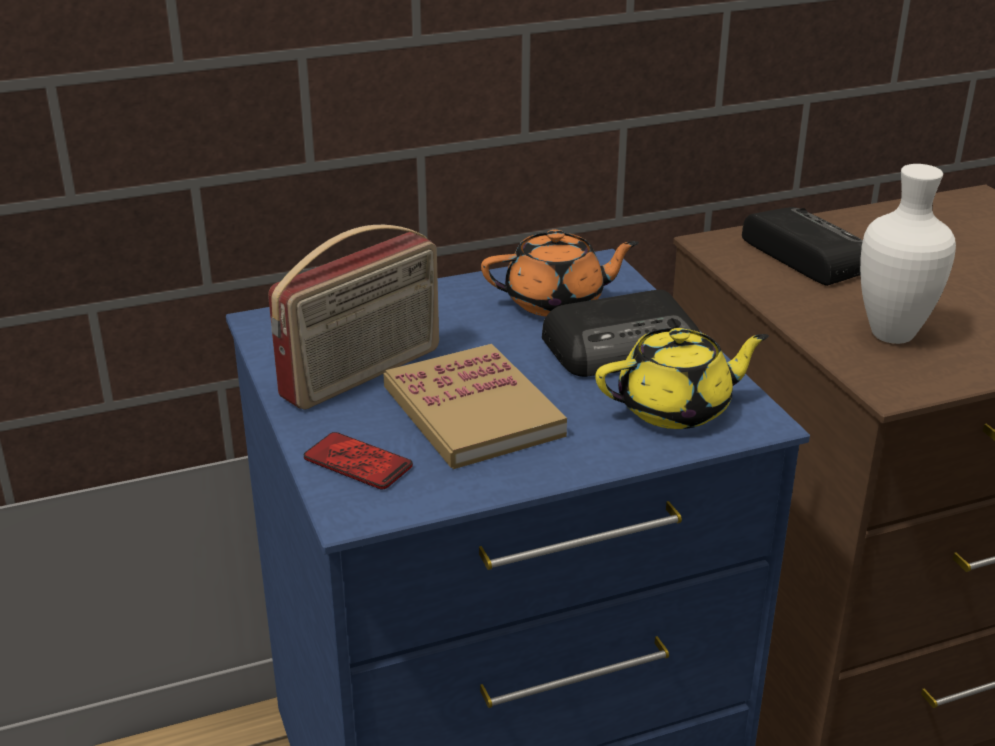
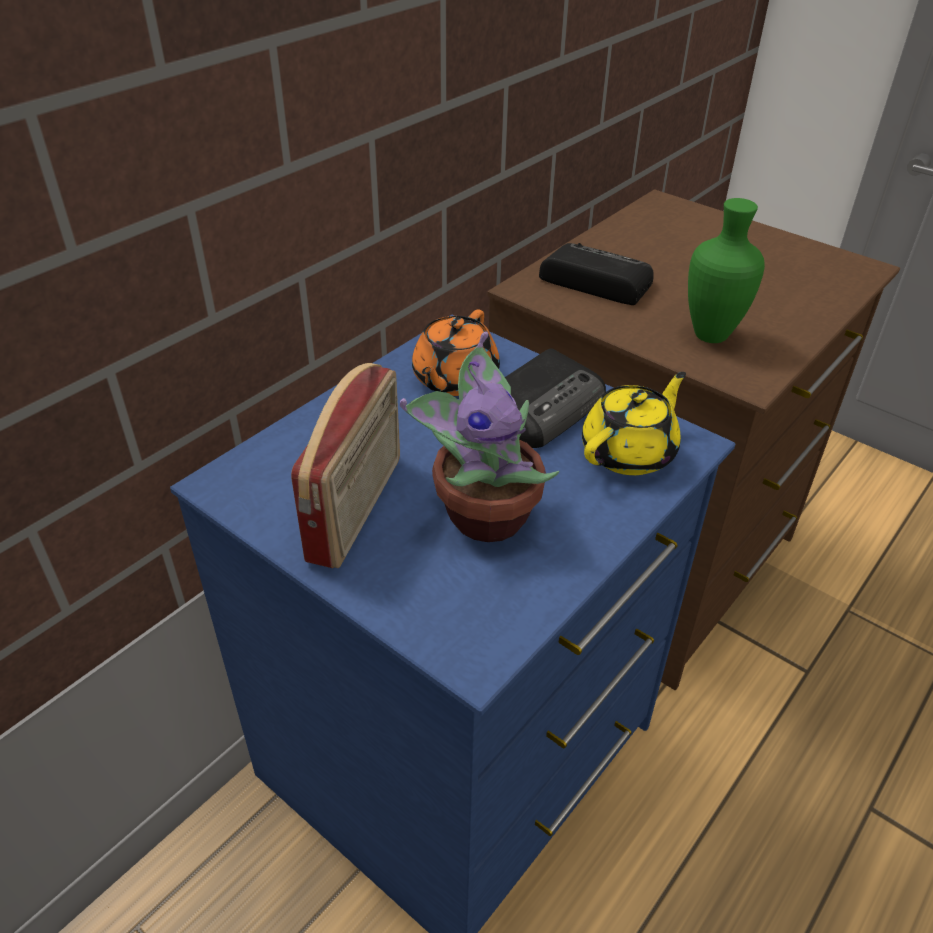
camera: 30 degrees left, 10 degrees up
phone [304,432,413,489] -> none
book [383,344,567,469] -> potted plant [400,332,559,542]
orange teapot [481,230,639,316] -> orange teapot turned 150 degrees clockwise [412,310,500,396]
white vase [860,164,956,344] -> green vase [688,198,765,343]

